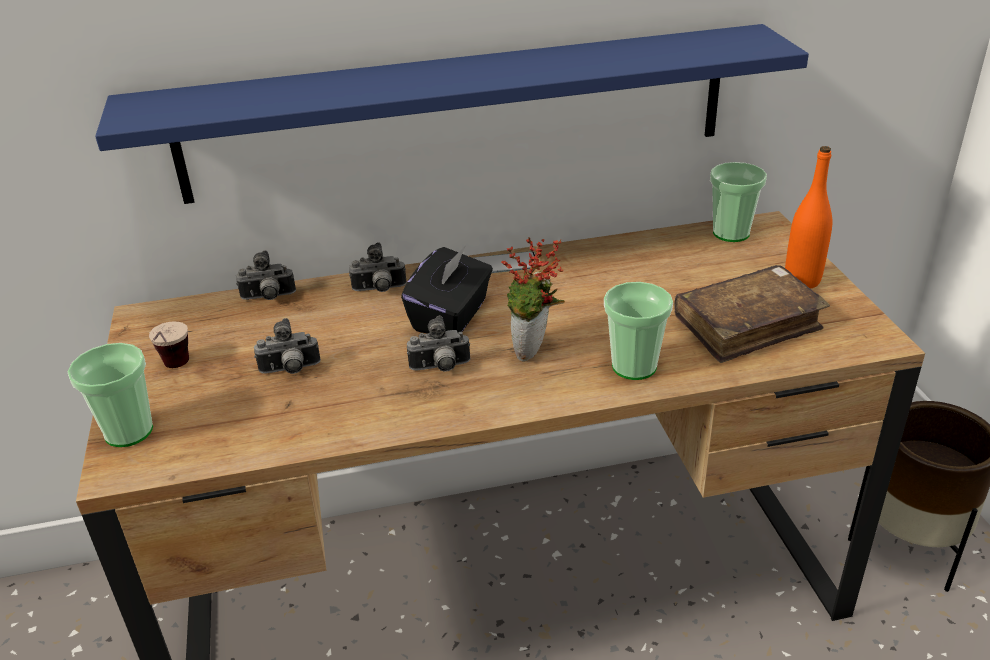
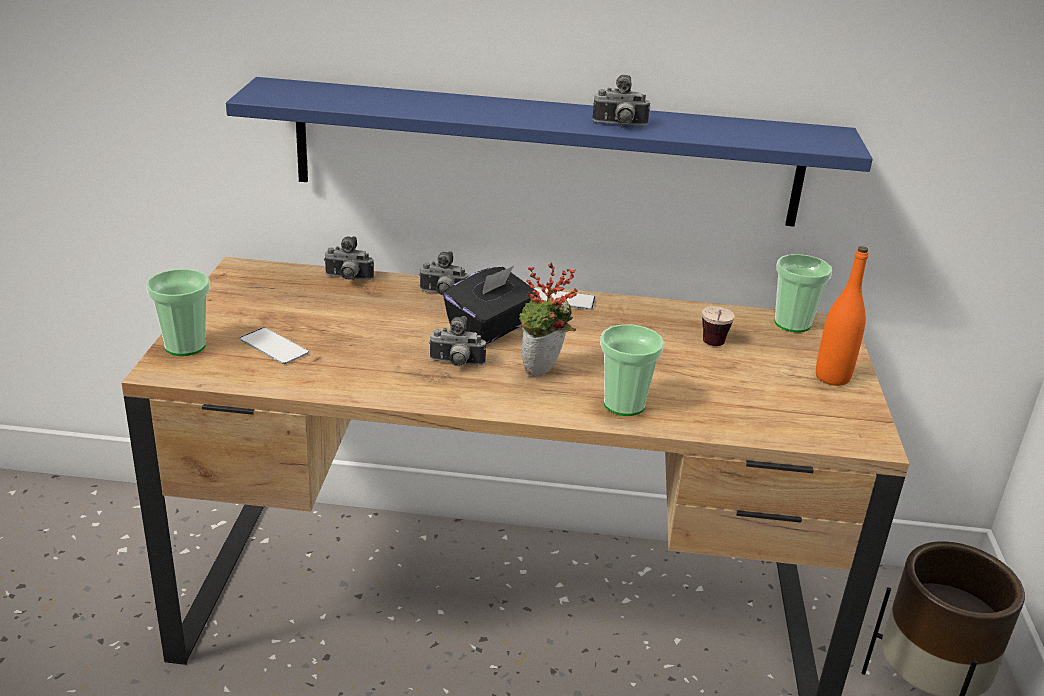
camera: 15 degrees right, 5 degrees down
cup [149,322,189,368] -> cup moved to [702,306,735,346]
camera [254,318,321,374] -> camera moved to [592,75,650,126]
brown book [674,265,830,363] -> none
none -> phone [239,327,309,364]

